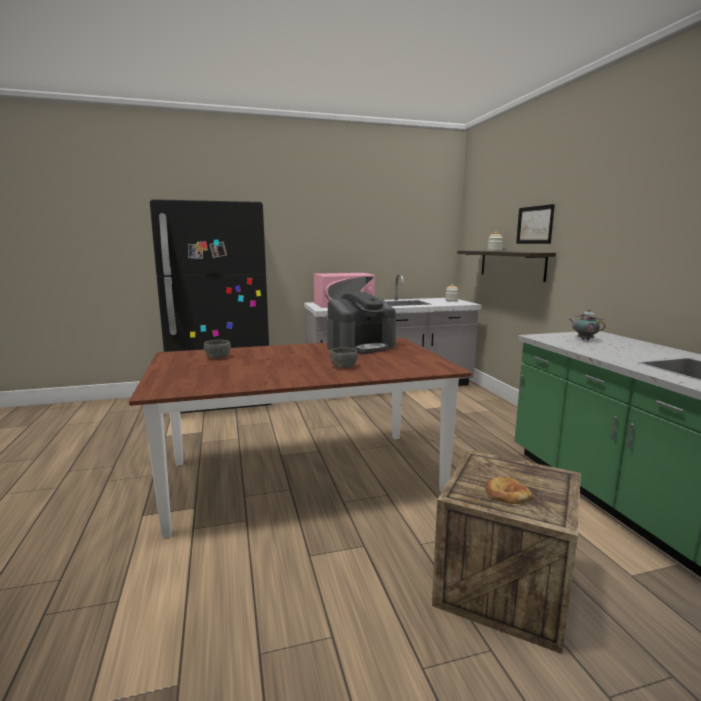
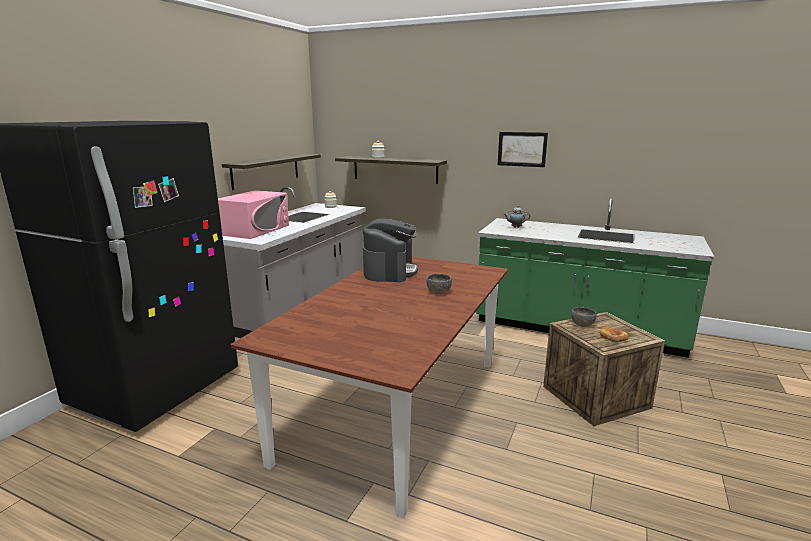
camera: 50 degrees left, 5 degrees up
grey bowl [204,340,231,359] -> grey bowl moved to [571,307,596,327]
picture [516,204,555,244] -> picture moved to [498,132,548,167]
none -> shelf [222,154,321,190]

